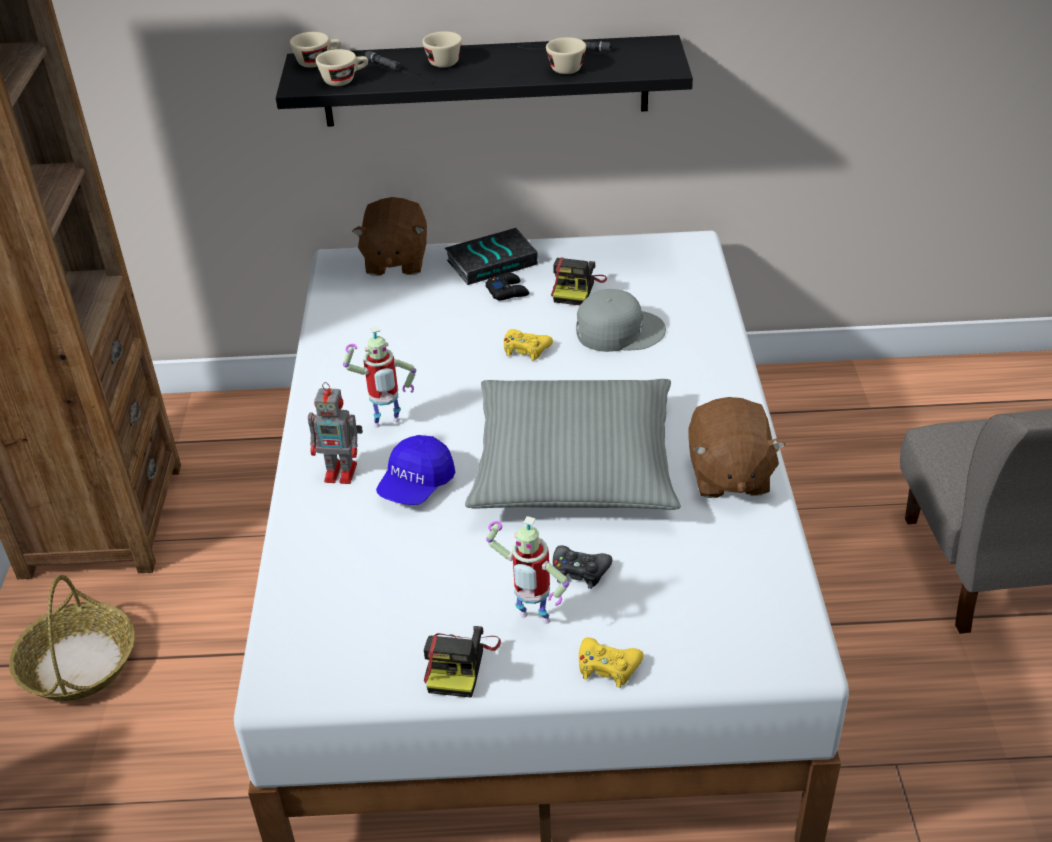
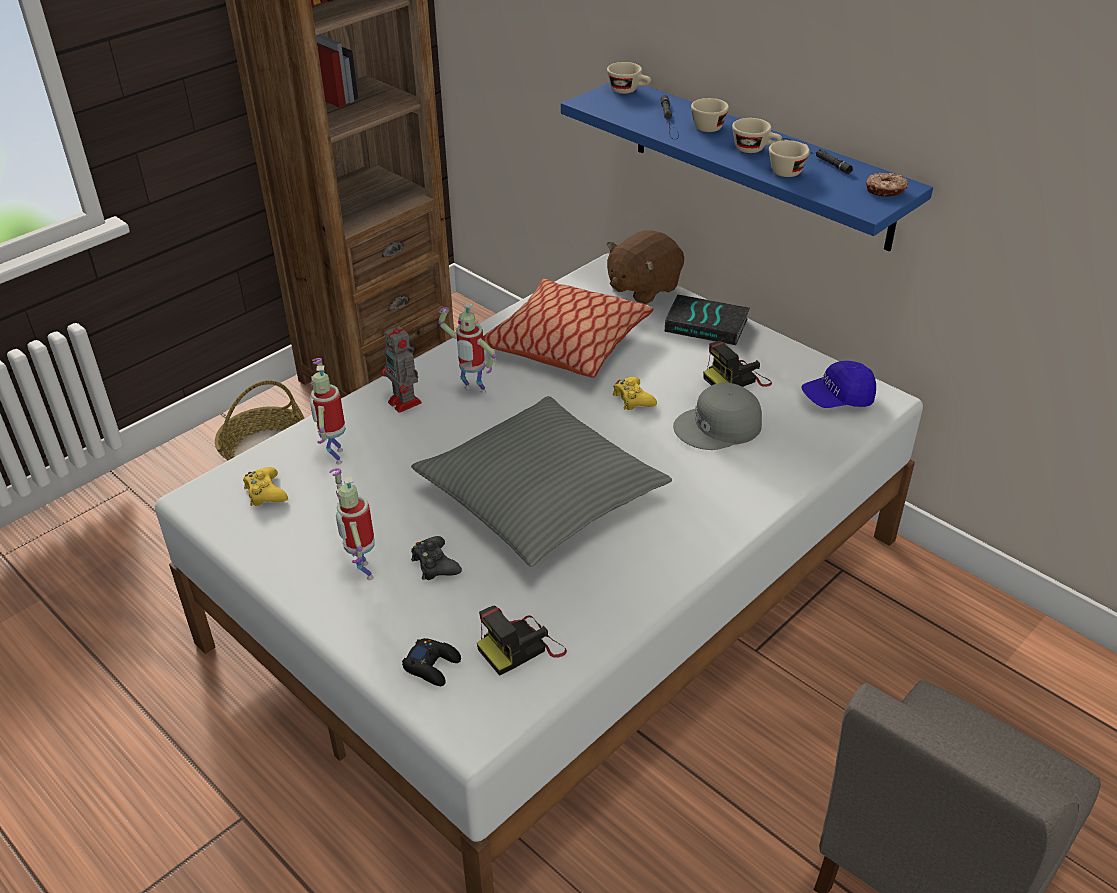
camera: 45 degrees right, 0 degrees up
black shelf [276,35,693,127] -> blue shelf [561,82,933,252]
beige cup [316,49,368,86] -> beige cup moved to [732,118,782,153]
blue cap [376,435,455,505] -> blue cap moved to [801,361,876,408]
camera [424,626,501,698] -> camera moved to [477,606,567,676]
black game controller [485,273,529,300] -> black game controller moved to [402,638,461,686]
grey cap [576,289,666,352] -> grey cap turned 120 degrees clockwise [673,382,762,450]
yellow game controller [579,637,643,688] -> yellow game controller moved to [243,467,288,506]
brown plush toy [688,397,785,498] -> none
none -> toy robot [310,358,346,465]
none -> pillow [483,279,653,378]
none -> donut [866,173,908,197]

